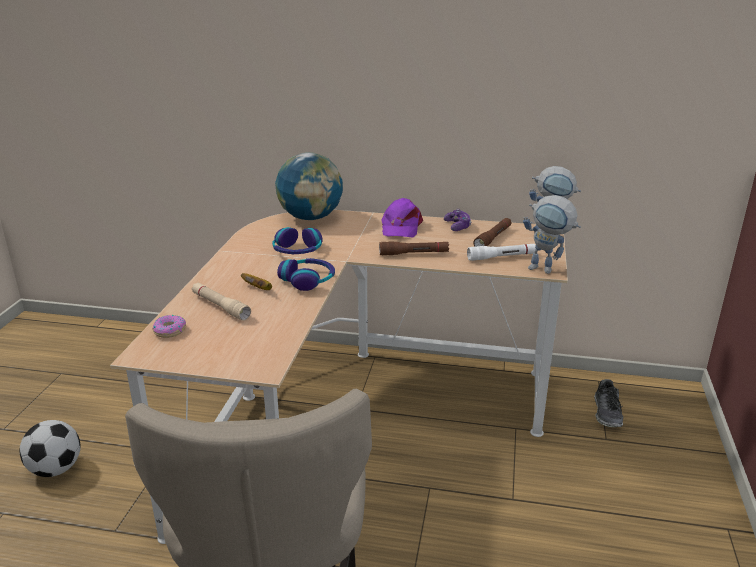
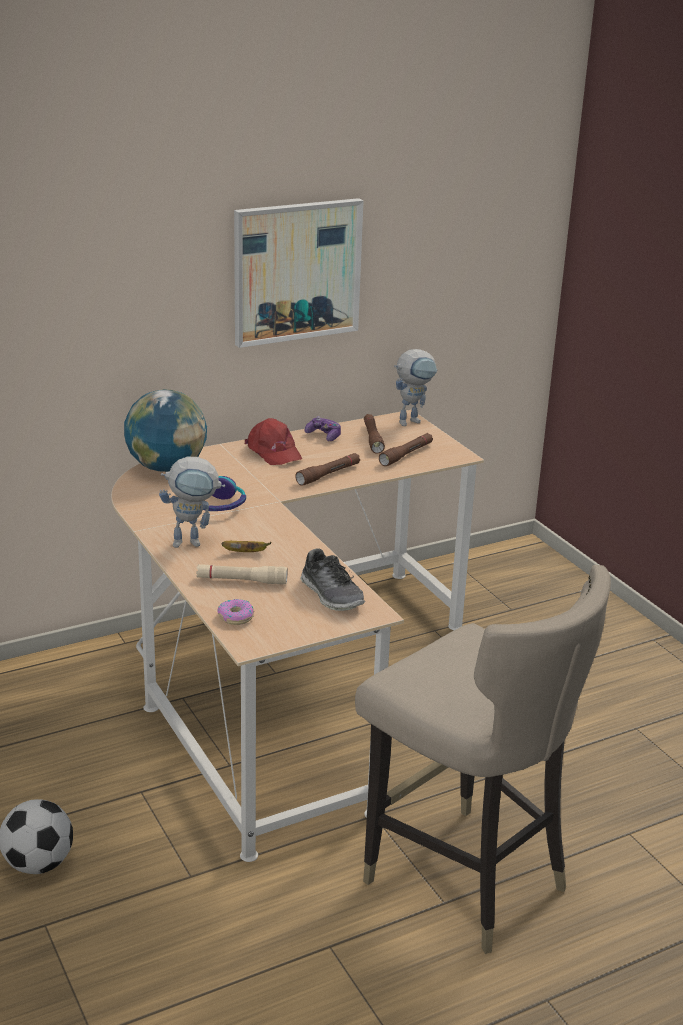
camera: 40 degrees left, 0 degrees up
headphones [277,258,335,291] -> none
purple cap [381,198,423,238] -> red cap [245,418,302,465]
white flashlight [467,244,536,261] -> brown flashlight [379,433,433,466]
toy robot [523,195,581,274] -> toy robot moved to [159,457,225,548]
shoe [594,379,624,427] -> shoe moved to [300,548,365,611]
none -> picture [234,198,363,348]

